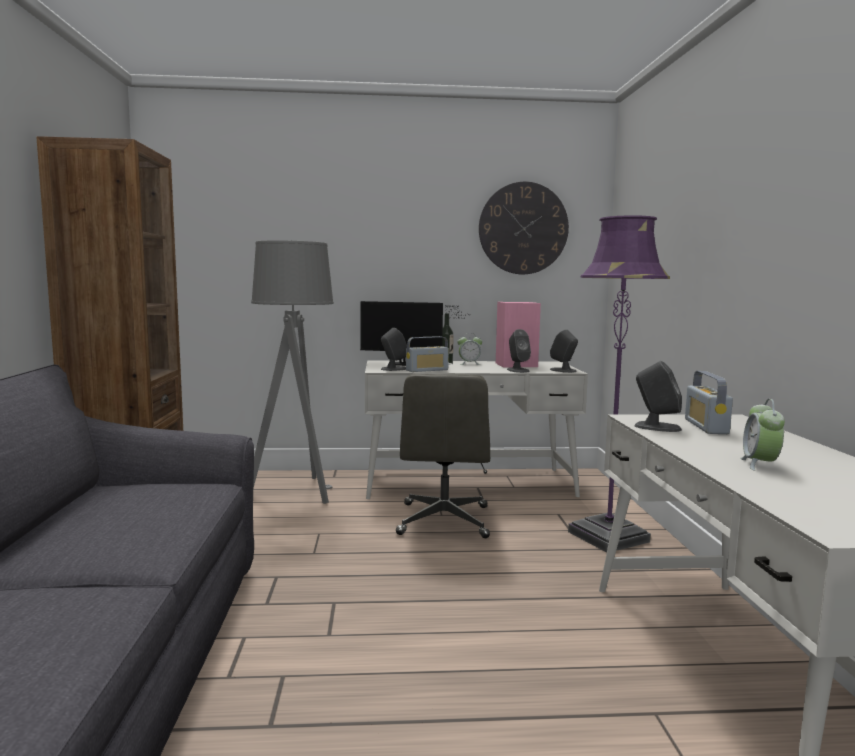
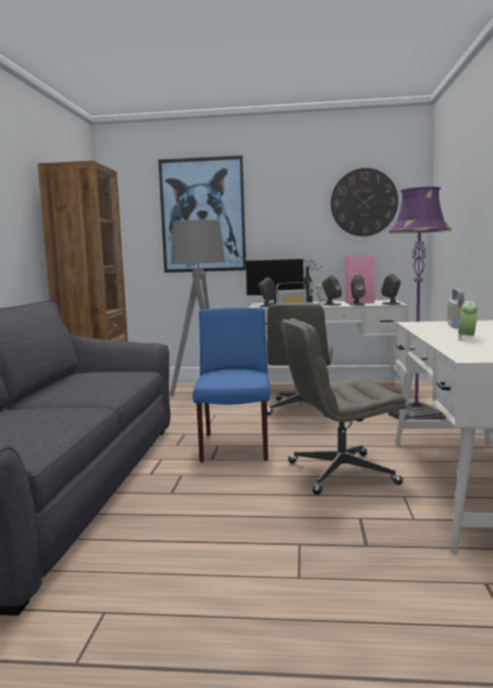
camera: 10 degrees right, 0 degrees up
grey speaker [634,361,682,432] -> grey speaker moved to [322,275,342,306]
none -> picture [158,155,246,273]
none -> blue chair [193,307,271,463]
none -> grey office chair [281,319,407,495]

